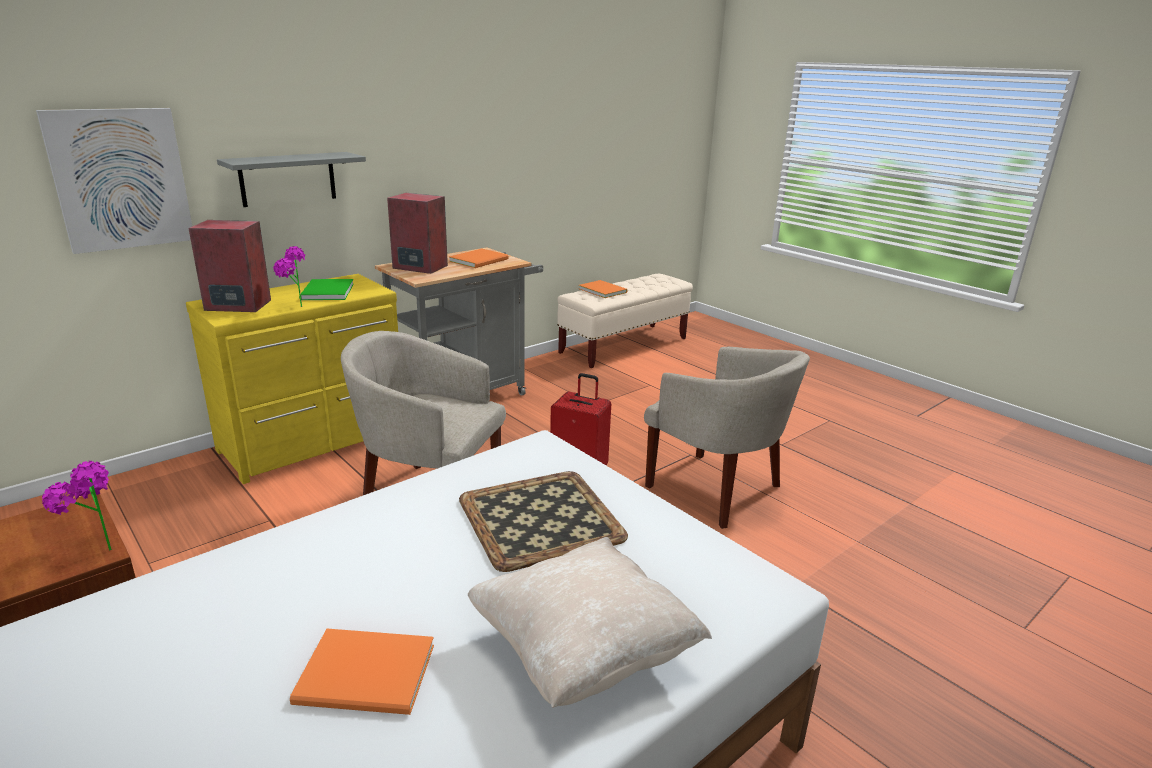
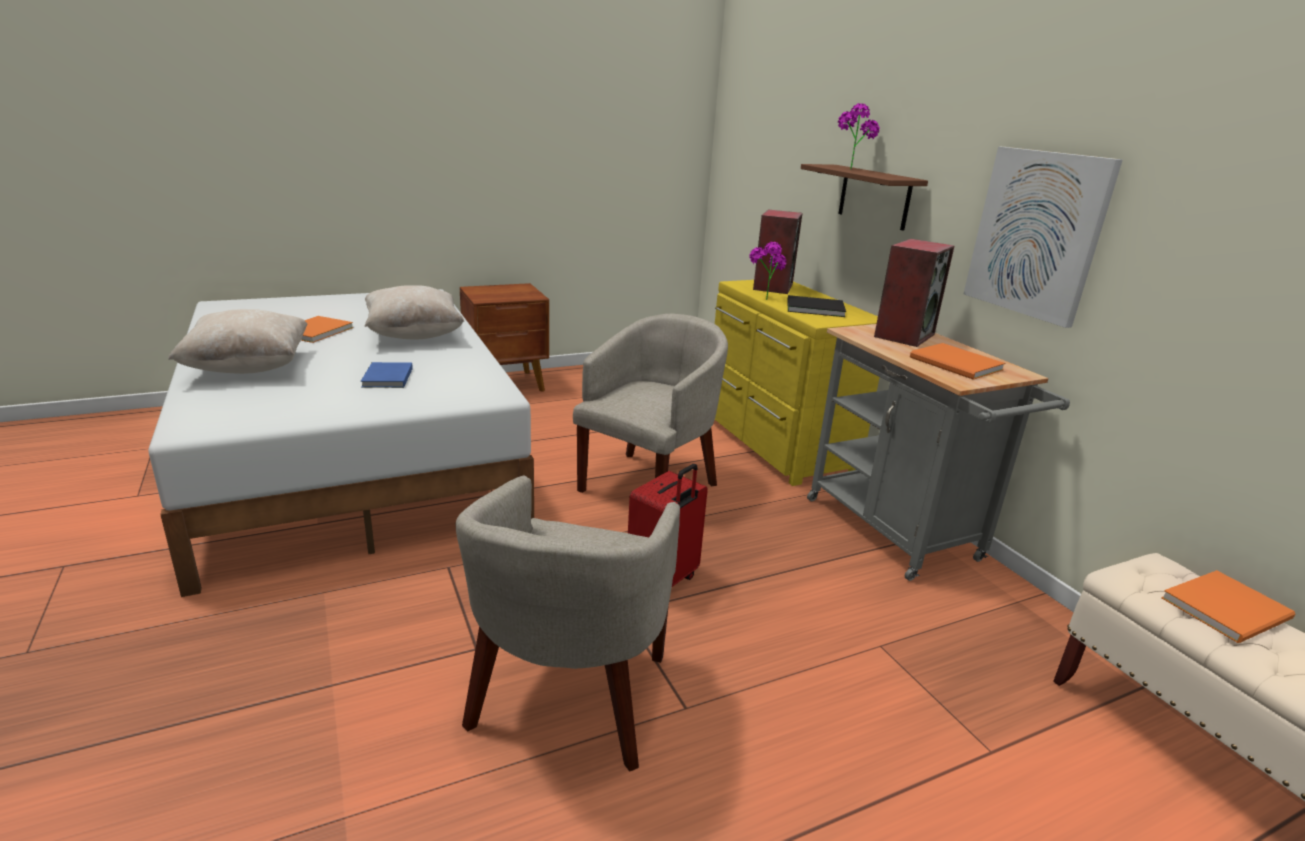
camera: 105 degrees right, 0 degrees up
picture [36,108,192,254] -> picture moved to [963,146,1123,328]
potted plant [42,461,112,551] -> potted plant moved to [838,103,880,170]
grey shelf [217,152,366,207] -> brown shelf [801,164,928,231]
green book [299,279,354,300] -> black book [787,295,846,317]
tray [459,471,628,572] -> blue book [361,362,413,388]
beige armchair [644,347,810,529] -> beige armchair turned 45 degrees counterclockwise [456,475,680,771]
none -> beige pillow [365,285,464,340]

